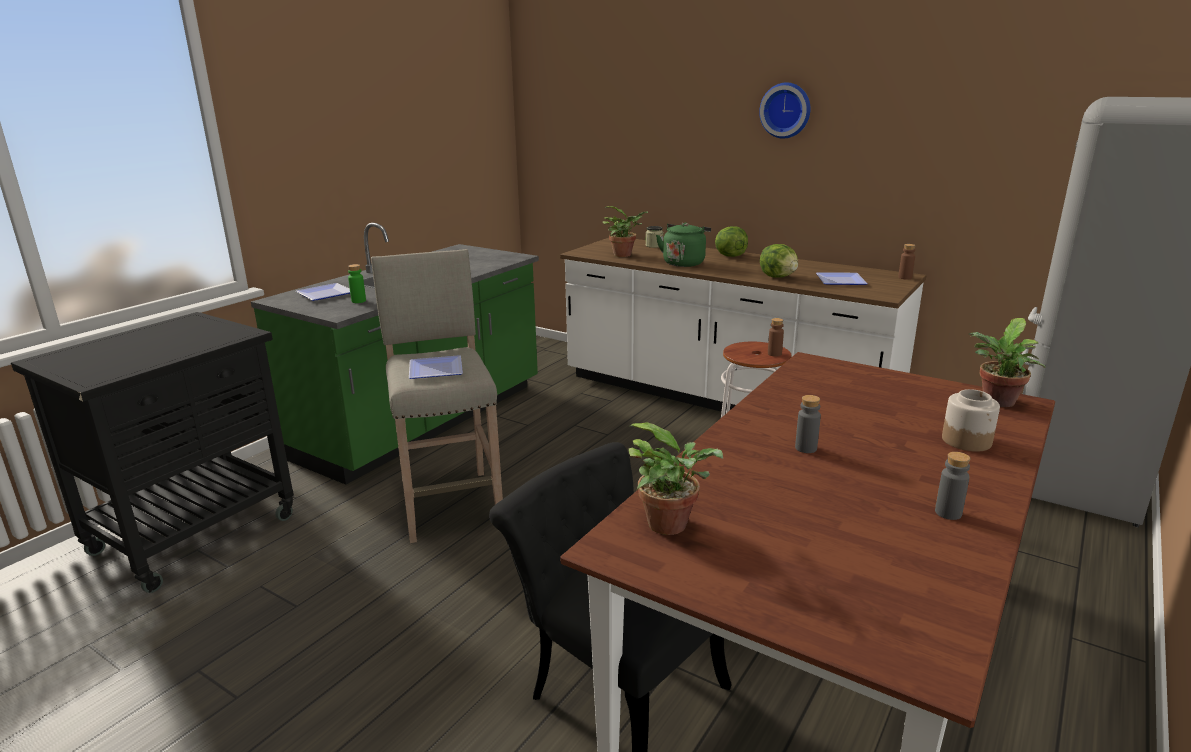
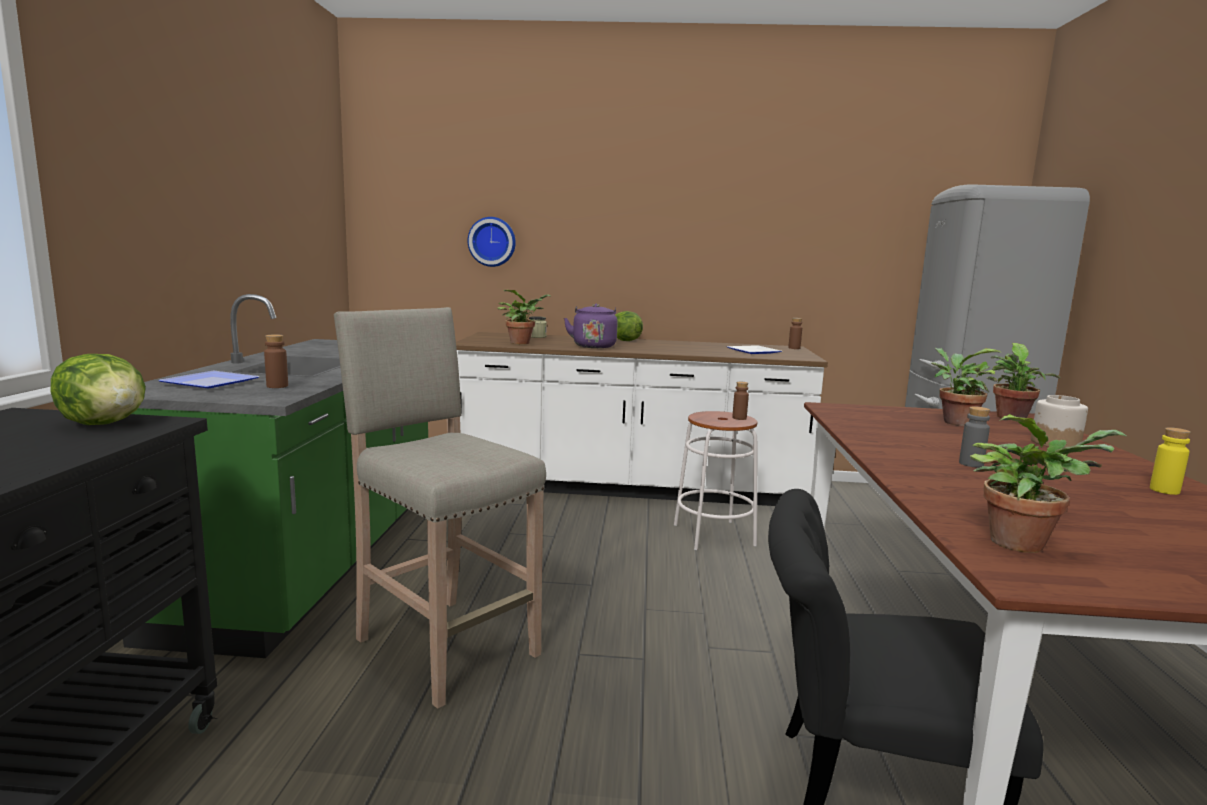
camera: 30 degrees left, 10 degrees down
green bottle [348,264,366,303] -> brown bottle [264,334,288,388]
plate [409,355,463,379] -> none
green kettle [656,223,711,267] -> purple kettle [564,304,618,348]
wall clock [759,82,811,139] -> wall clock moved to [468,217,516,267]
lettuce [760,244,798,278] -> lettuce moved to [51,354,146,425]
grey bottle [935,452,970,520] -> yellow bottle [1150,427,1191,495]
none -> potted plant [931,348,1002,426]

